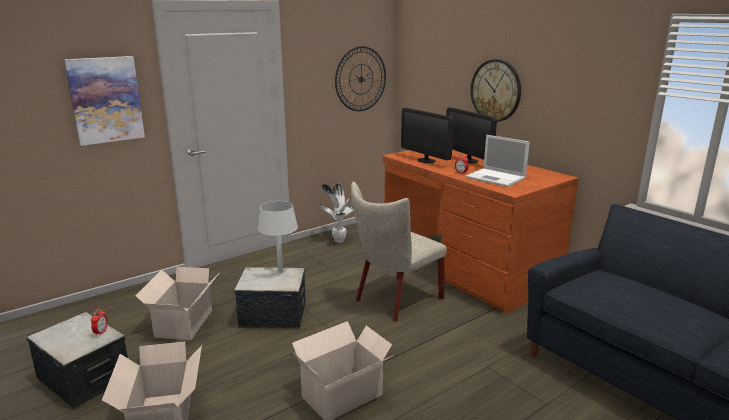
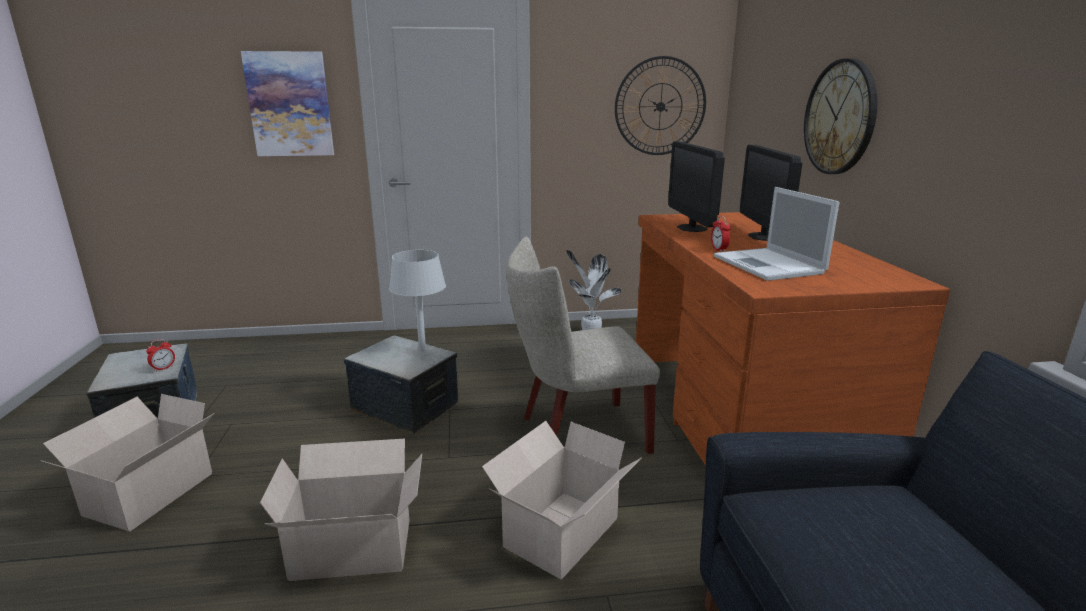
camera: 30 degrees right, 0 degrees up
cardboard box [135,267,218,340] -> cardboard box moved to [482,421,642,580]

